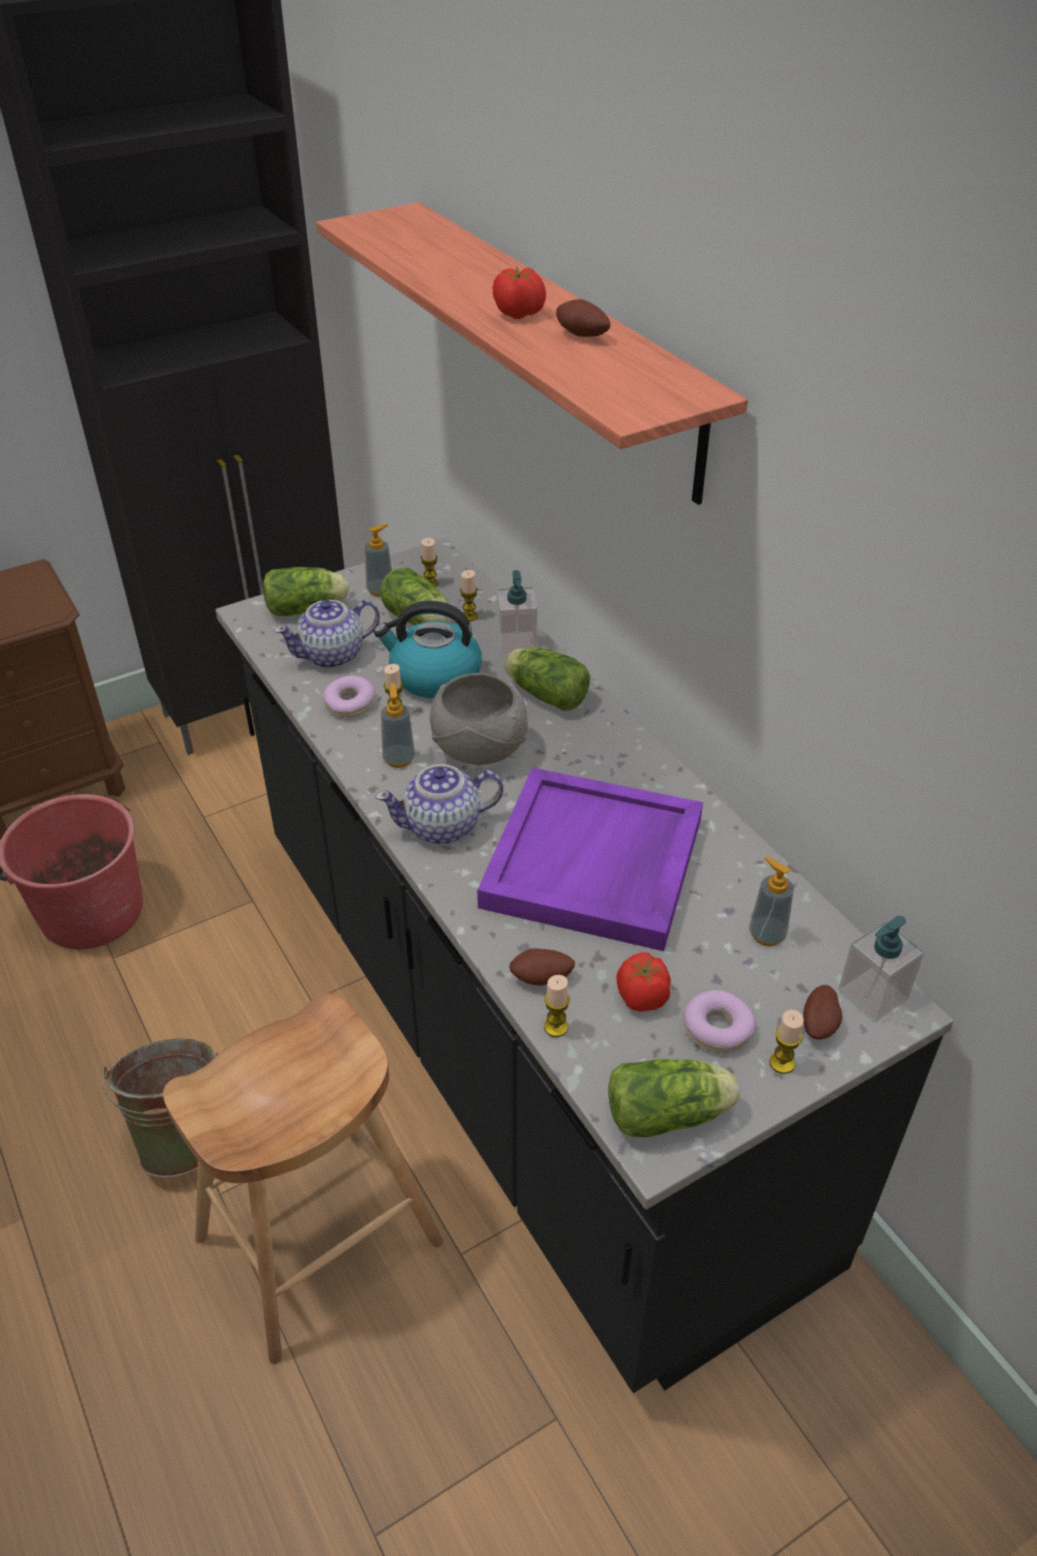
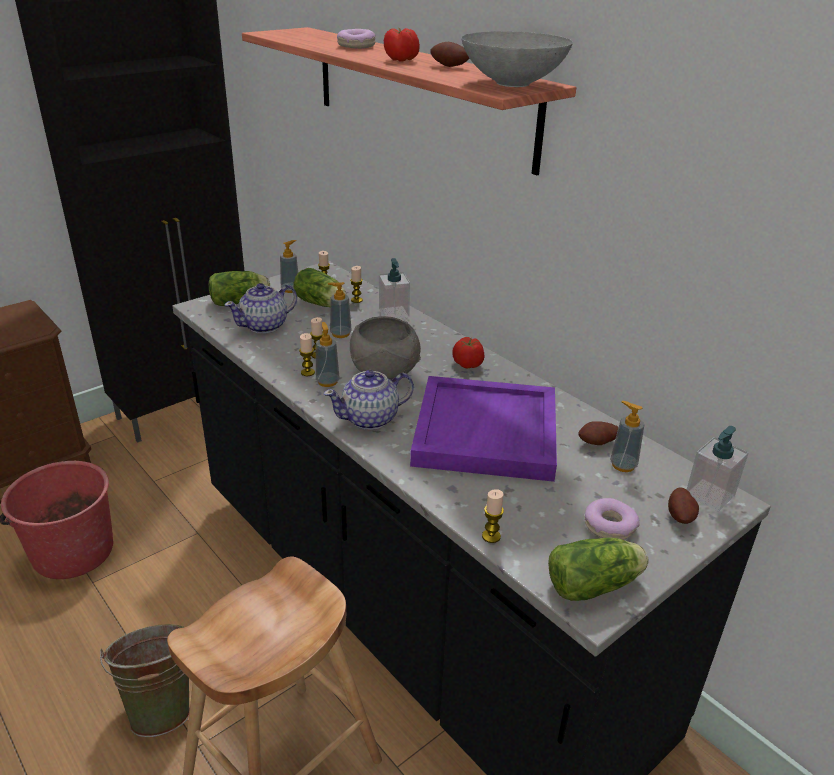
camera: 10 degrees left, 10 degrees down
donut [323,676,376,717] -> donut moved to [337,29,376,49]
kettle [374,601,482,698] -> soap dispenser [328,282,352,338]
lettuce [504,647,590,711] -> none
potato [509,948,575,985] -> potato moved to [578,421,618,445]
tomato [616,952,671,1012] -> tomato moved to [452,337,484,368]
candle [769,1010,804,1074] -> candle moved to [299,333,315,376]
none -> grey bowl [461,31,573,87]

